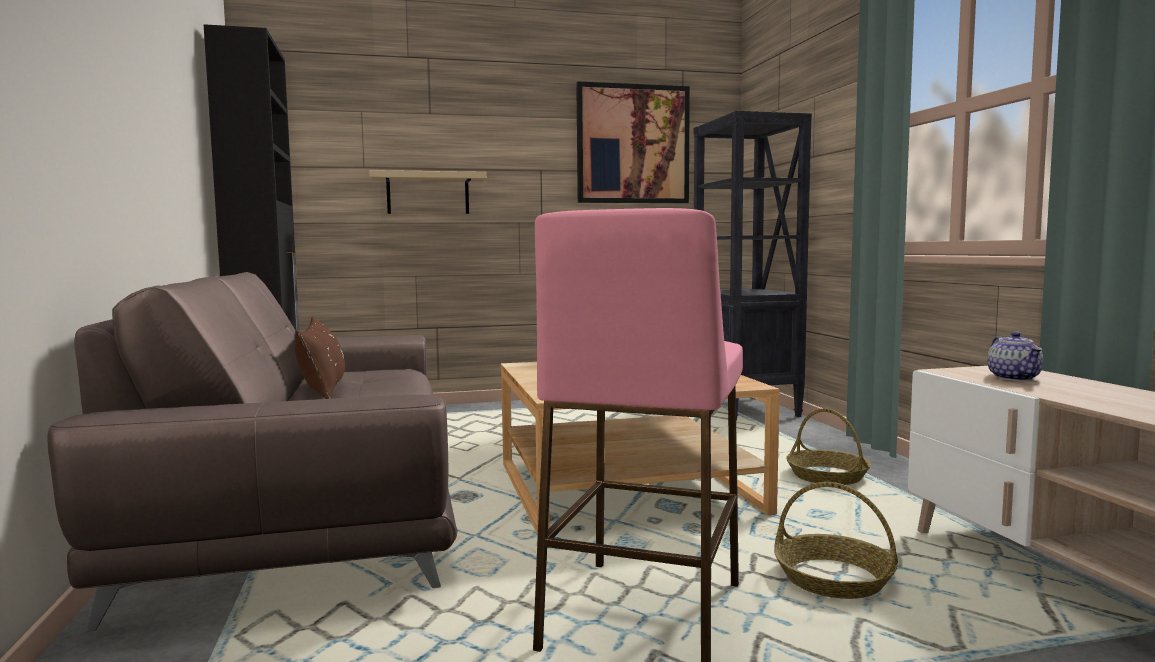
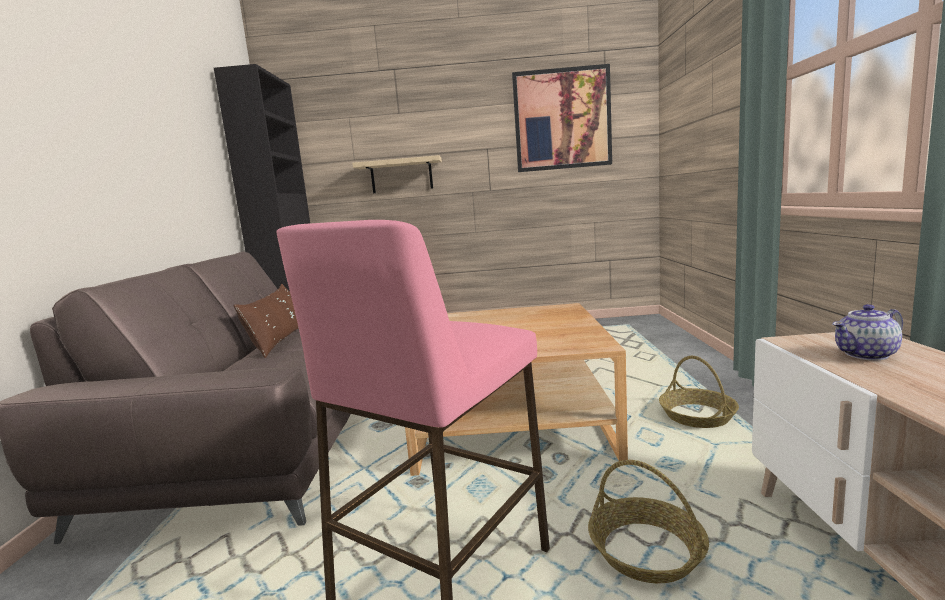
camera: 15 degrees right, 5 degrees up
black bookcase [693,111,812,420] -> none
teapot [987,331,1043,381] -> teapot turned 60 degrees clockwise [832,304,903,360]

